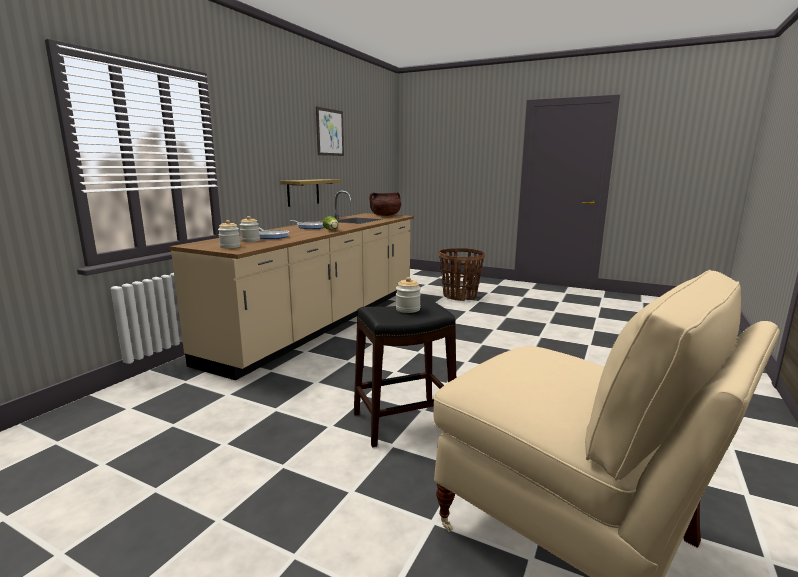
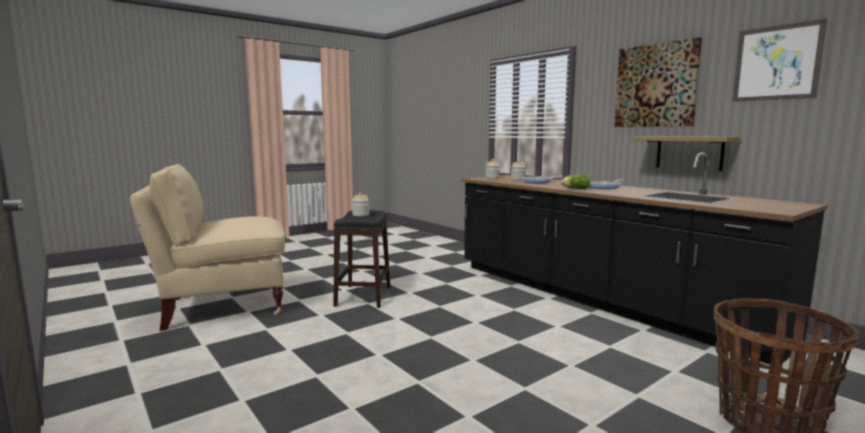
camera: 115 degrees right, 5 degrees down
beige counter [169,191,414,380] -> black counter [461,153,828,365]
brown cooking pot [369,192,401,216] -> none
none -> picture [614,37,702,127]

